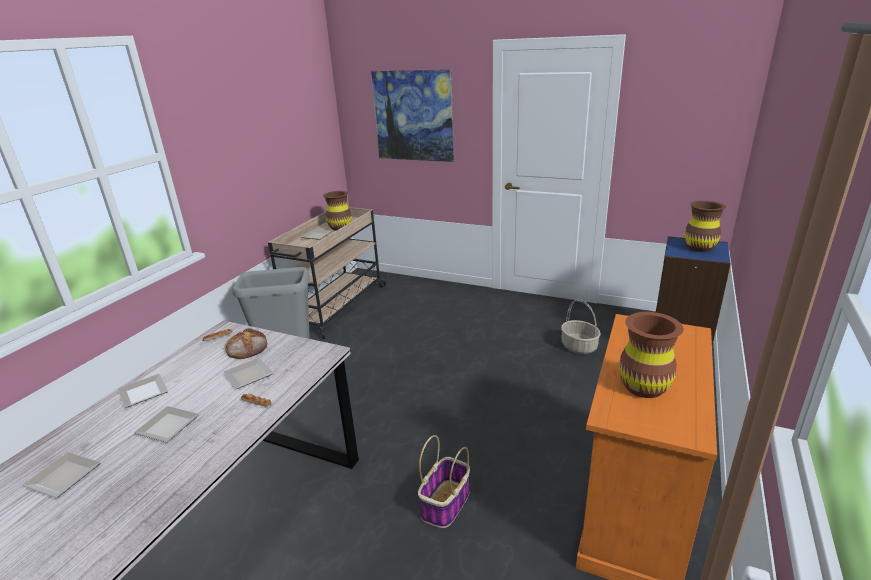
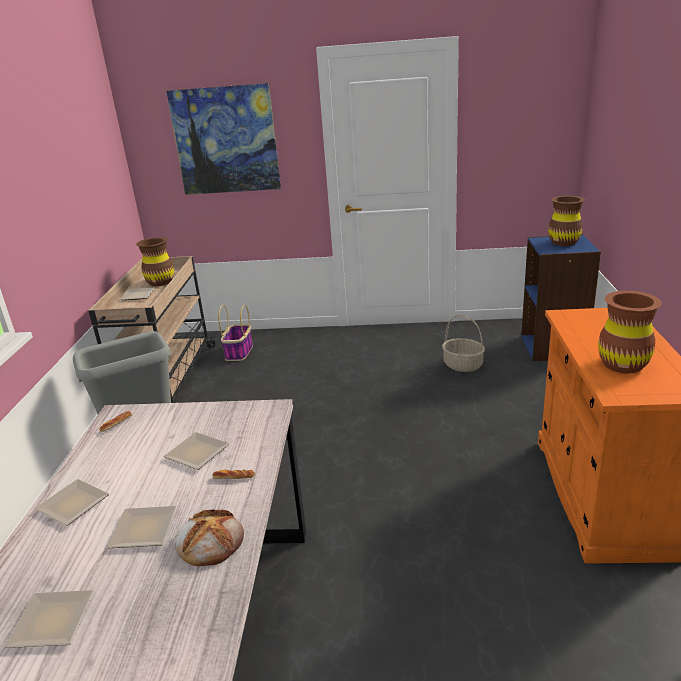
camera: 20 degrees left, 0 degrees up
bread [225,328,267,359] -> bread moved to [175,509,244,566]
basket [418,435,470,528] -> basket moved to [218,305,253,361]

